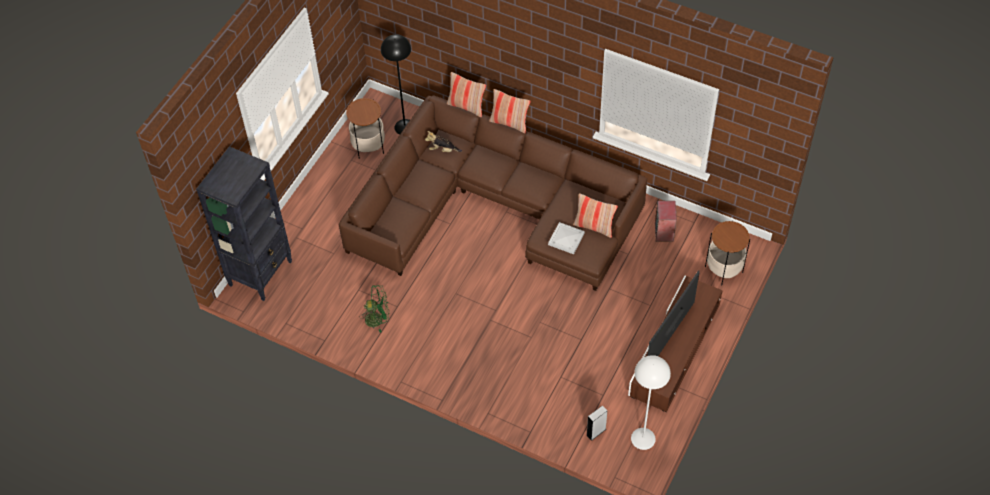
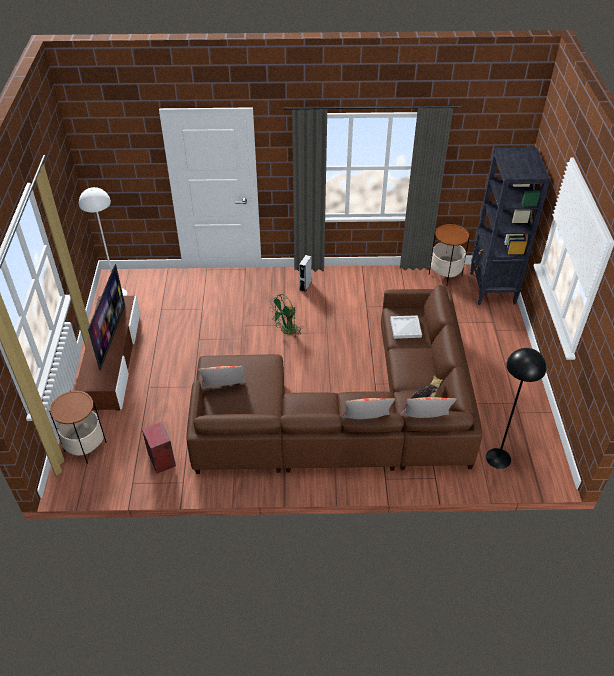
camera: 150 degrees right, 10 degrees down
side table [346,98,385,159] -> side table moved to [429,224,470,286]
green fan [360,285,389,333] -> green fan moved to [269,294,302,338]
white tray [548,222,585,254] -> white tray moved to [390,315,422,339]
grey speaker [586,406,607,441] -> grey speaker moved to [299,255,311,292]

